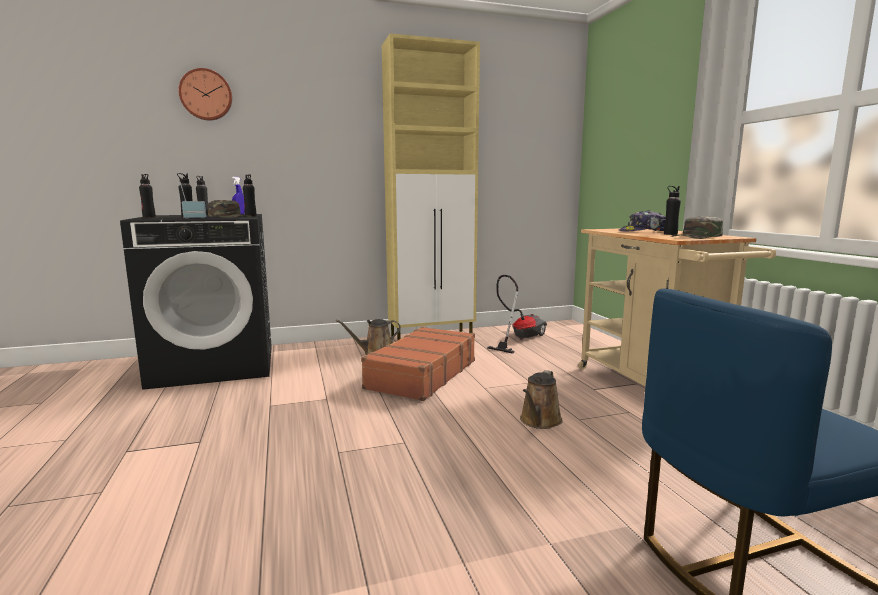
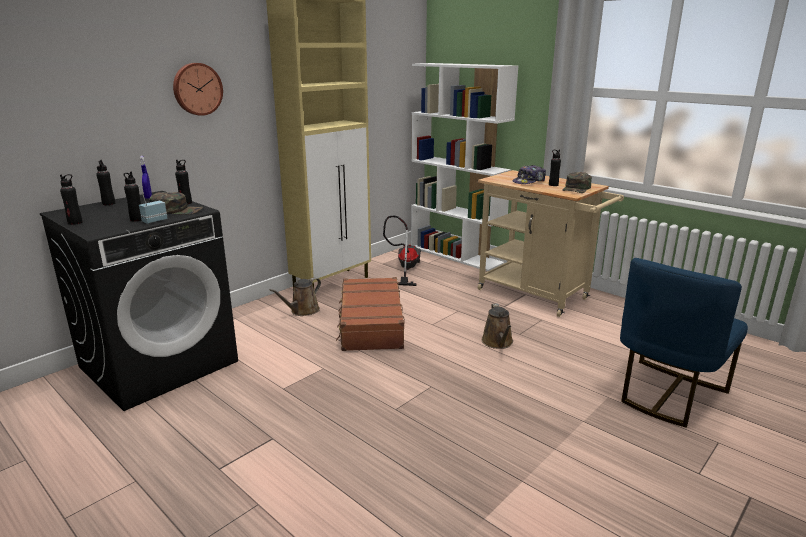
camera: 30 degrees left, 10 degrees up
wall clock [178,68,232,121] -> wall clock moved to [173,63,223,116]
none -> white bookcase [411,63,519,271]

